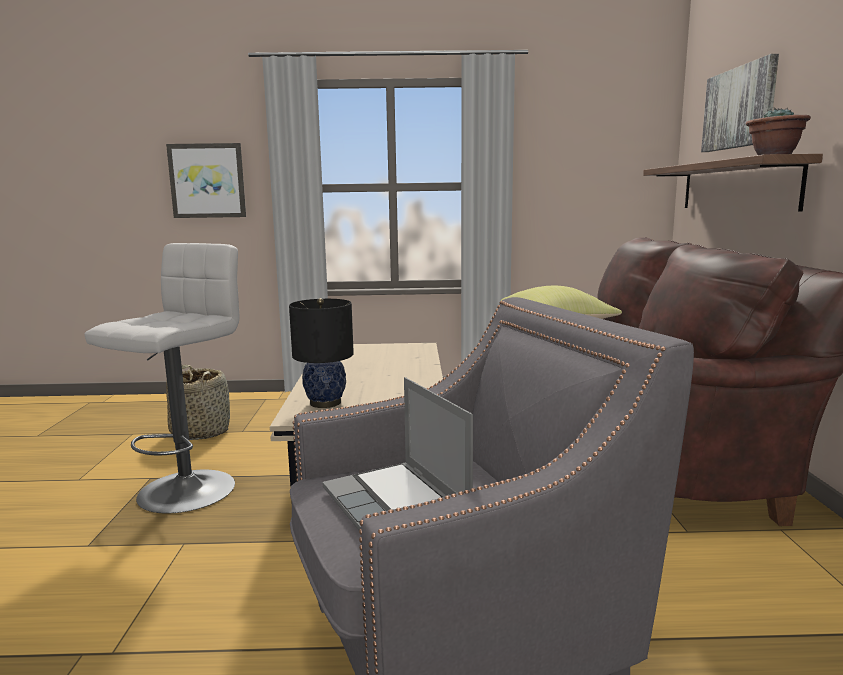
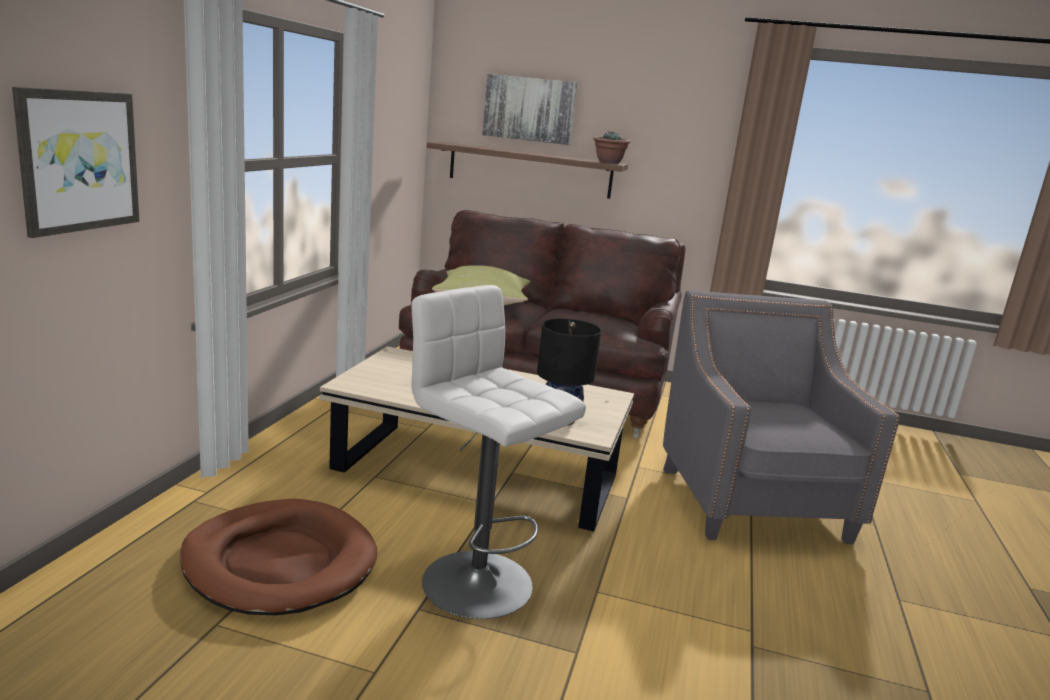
camera: 75 degrees left, 5 degrees up
basket [166,365,230,440] -> brown dog bed [180,499,377,616]
laptop [323,377,473,530] -> none

